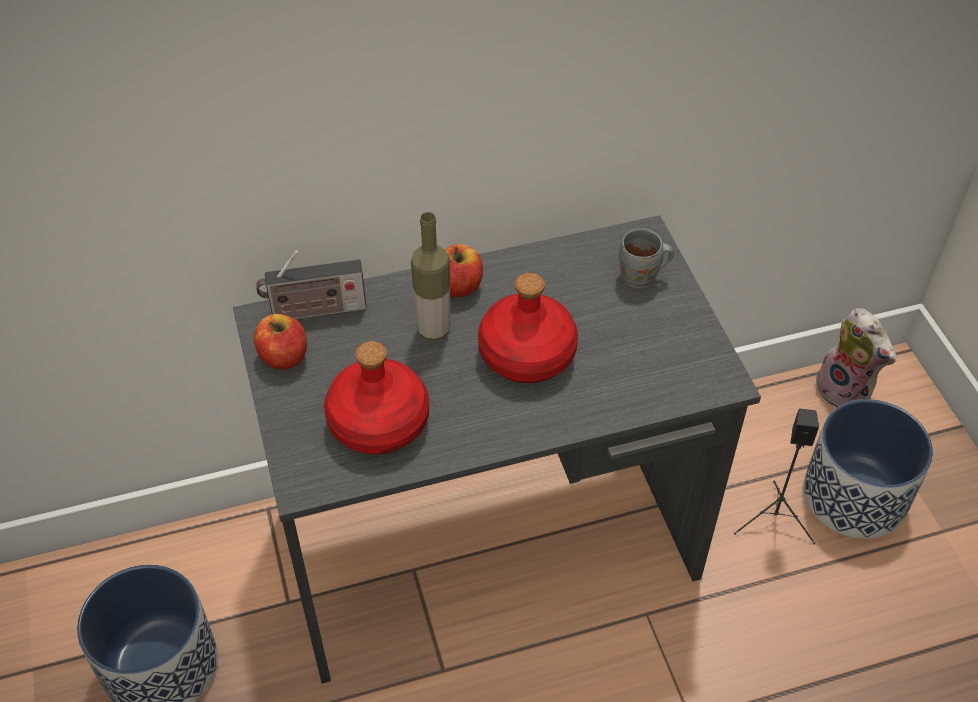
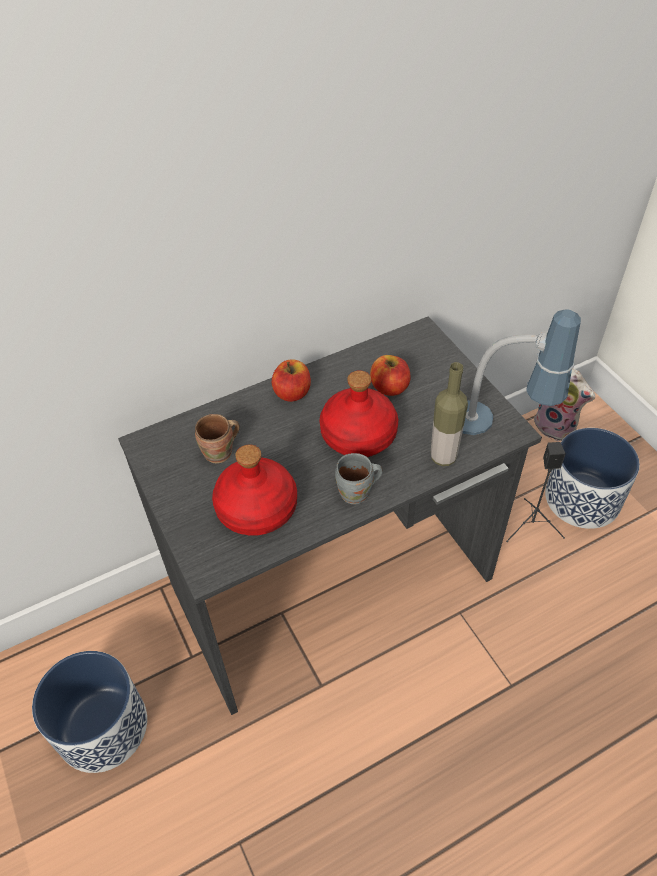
camera: 10 degrees left, 0 degrees up
apple [254,314,307,370] -> apple moved to [370,355,411,396]
radio [256,251,367,319] -> none
bottle [411,212,450,341] -> bottle moved to [431,362,468,466]
grey mug [619,229,674,289] -> grey mug moved to [335,453,383,505]
none -> brown mug [195,414,240,464]
none -> table lamp [462,309,581,435]

